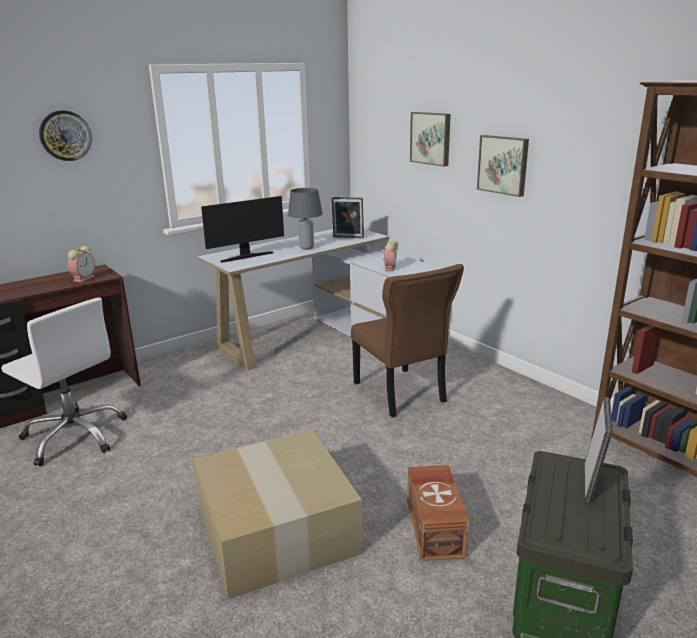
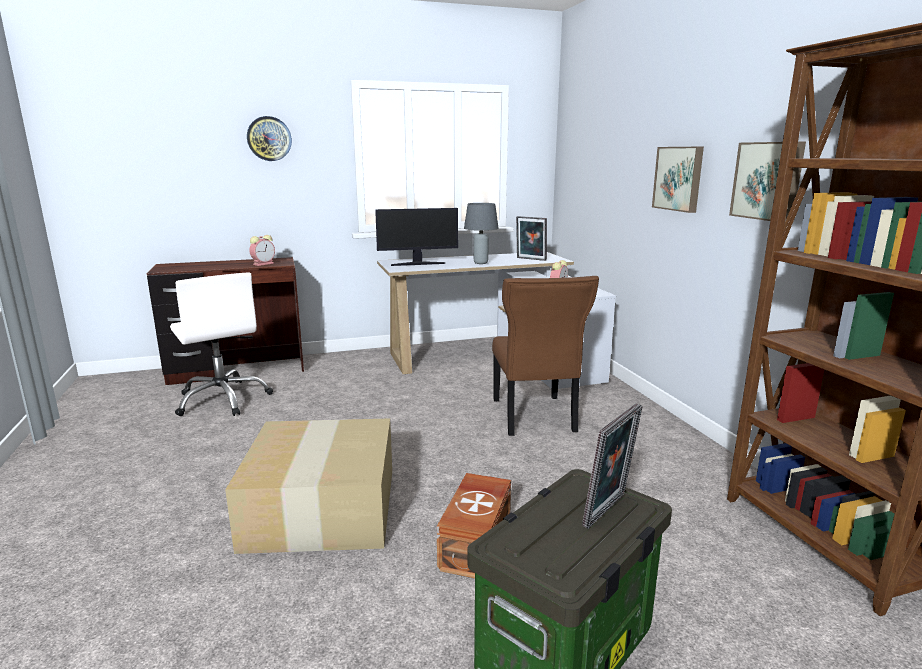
camera: 20 degrees right, 5 degrees down
picture [410,112,451,167] -> picture moved to [729,142,806,221]

